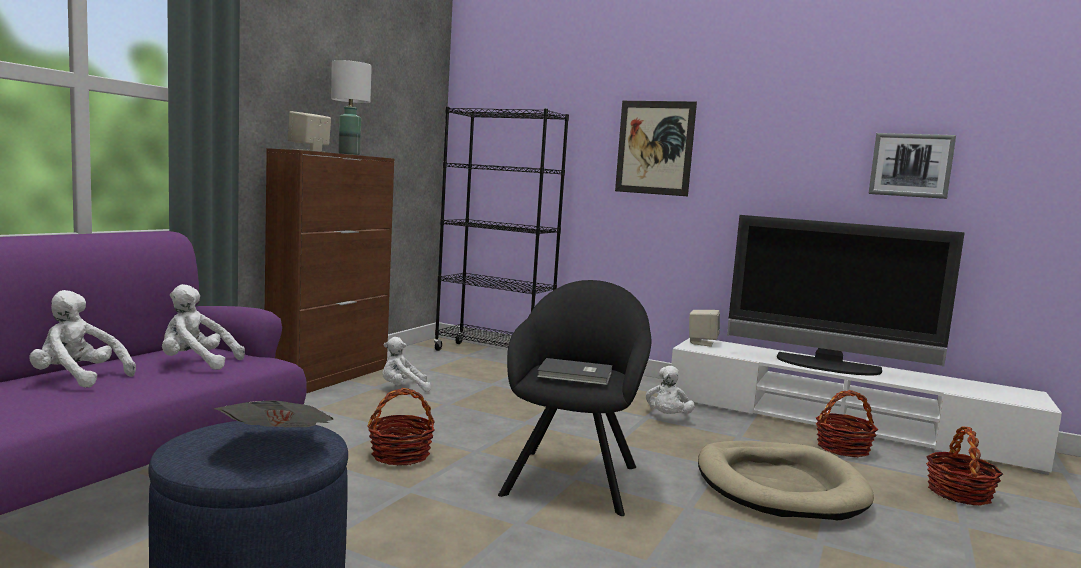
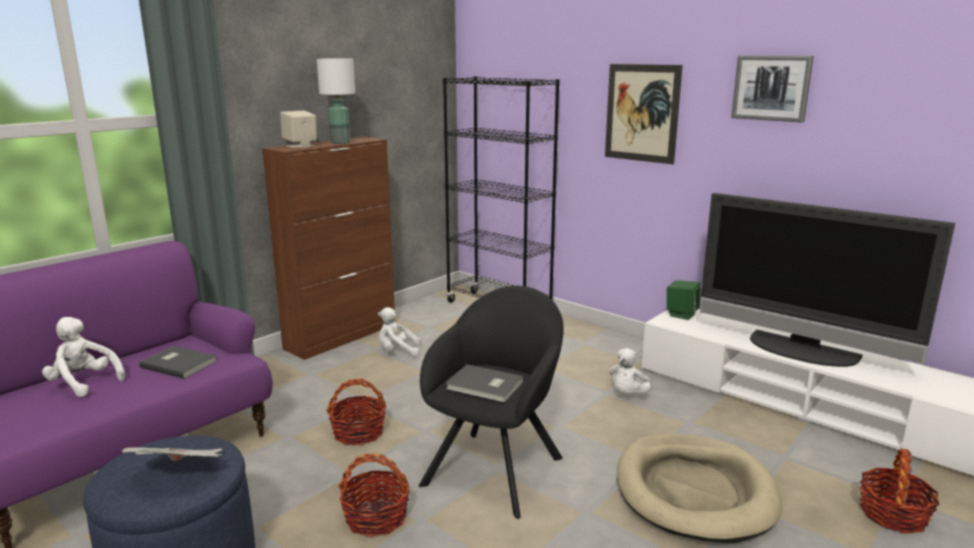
camera: 15 degrees right, 10 degrees up
white plush toy [162,284,245,370] -> grey book [139,346,217,379]
beige speaker [689,310,720,347] -> green speaker [667,280,701,320]
basket [816,390,878,458] -> basket moved to [338,454,410,537]
picture [868,133,956,199] -> picture moved to [731,55,814,123]

